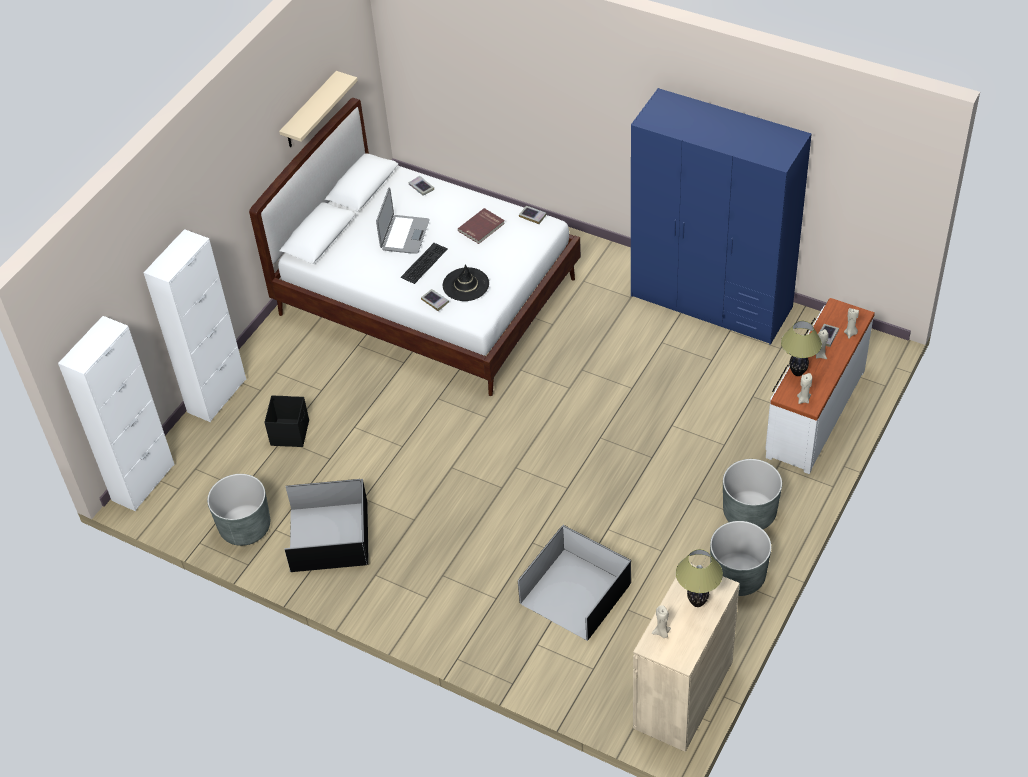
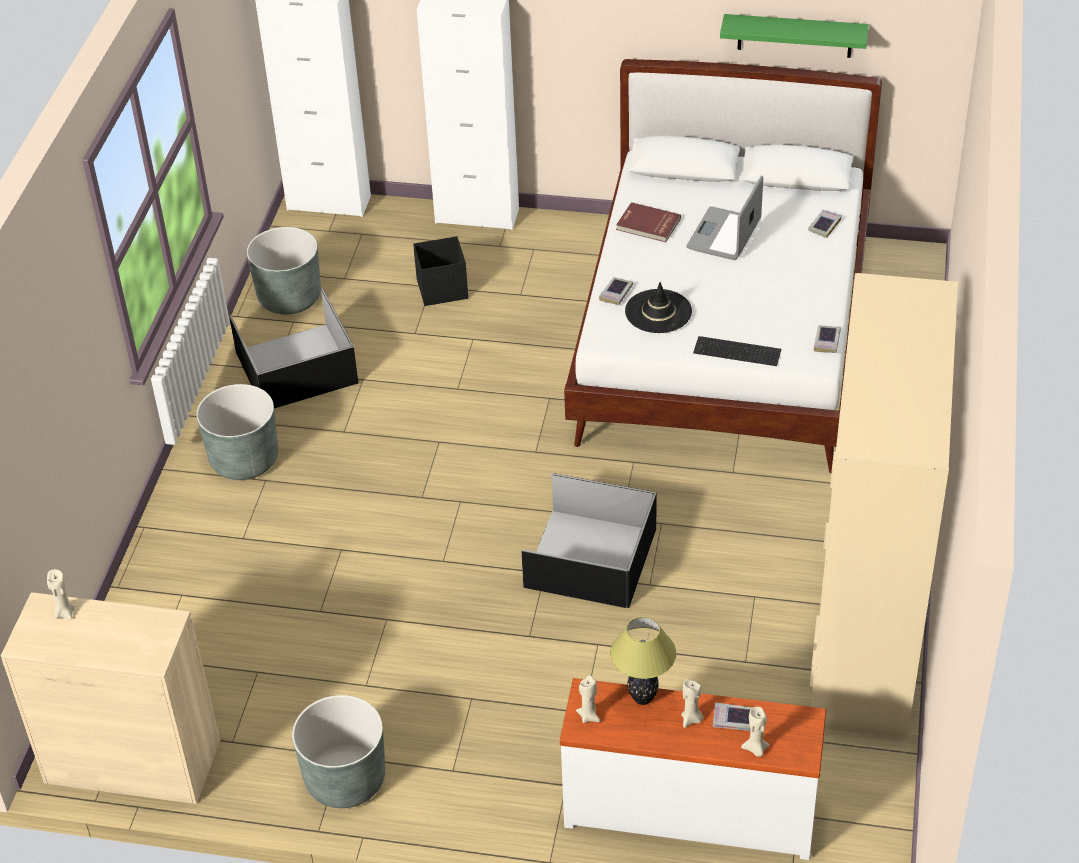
camera: 70 degrees right, 5 degrees down
beige shelf [279,71,358,147] -> green shelf [720,14,869,58]
laptop [376,188,430,254] -> laptop turned 120 degrees clockwise [686,176,763,260]
keyboard [401,243,448,284] -> keyboard moved to [693,336,781,366]
red book [458,208,505,244] -> red book moved to [616,202,681,242]
black storage box [518,525,631,641] -> black storage box moved to [521,473,657,608]
blue wardrobe [631,88,812,345] -> beige wardrobe [810,273,958,738]
table lamp [676,549,723,607] -> none
grey planter [723,459,782,529] -> grey planter moved to [196,384,278,480]

